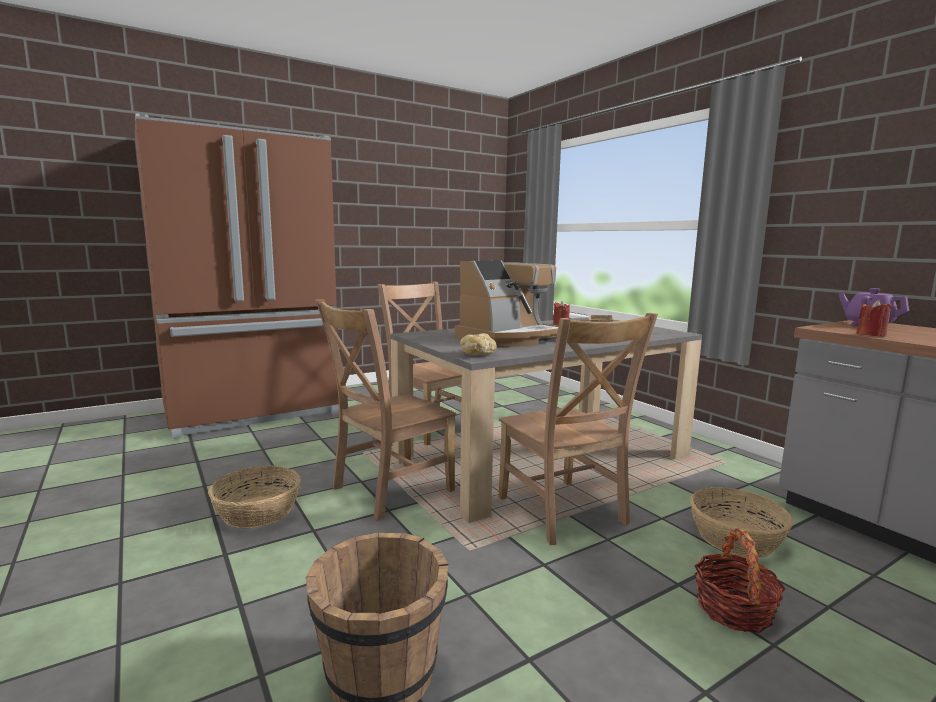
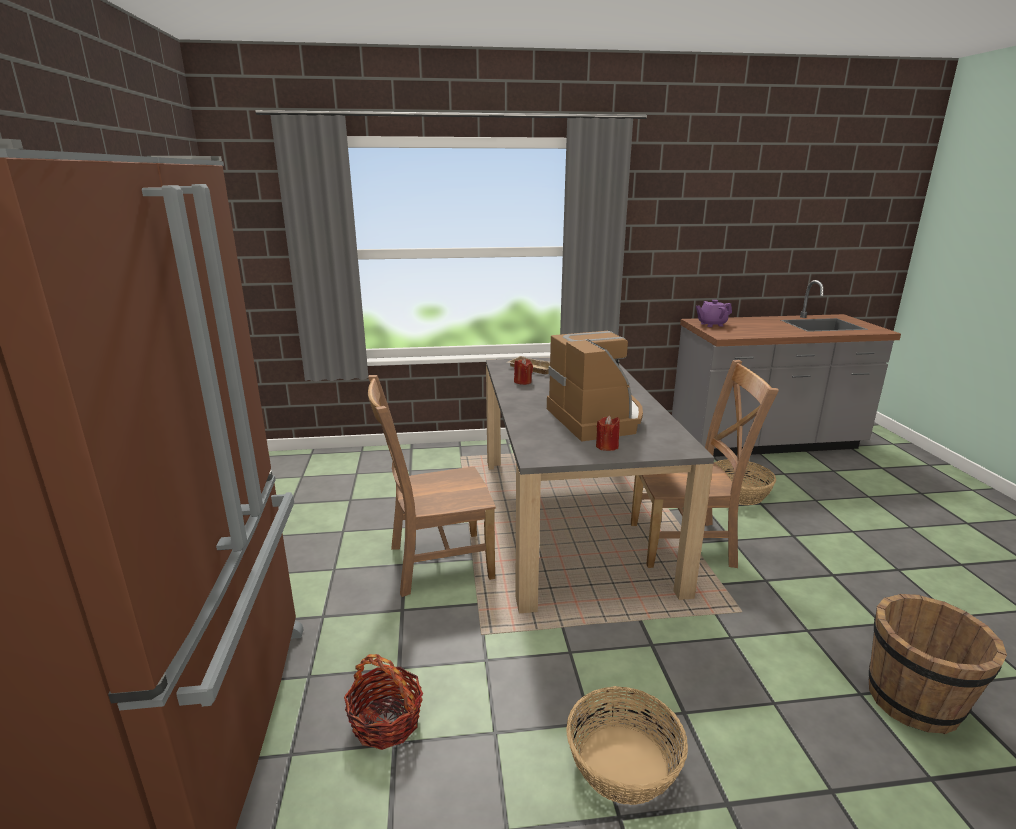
camera: 65 degrees left, 10 degrees up
brown chair [316,299,457,521] -> none
bread [460,333,497,355] -> none
basket [694,528,785,633] -> basket moved to [344,654,423,750]
red candle [856,300,892,337] -> red candle moved to [596,415,620,451]

